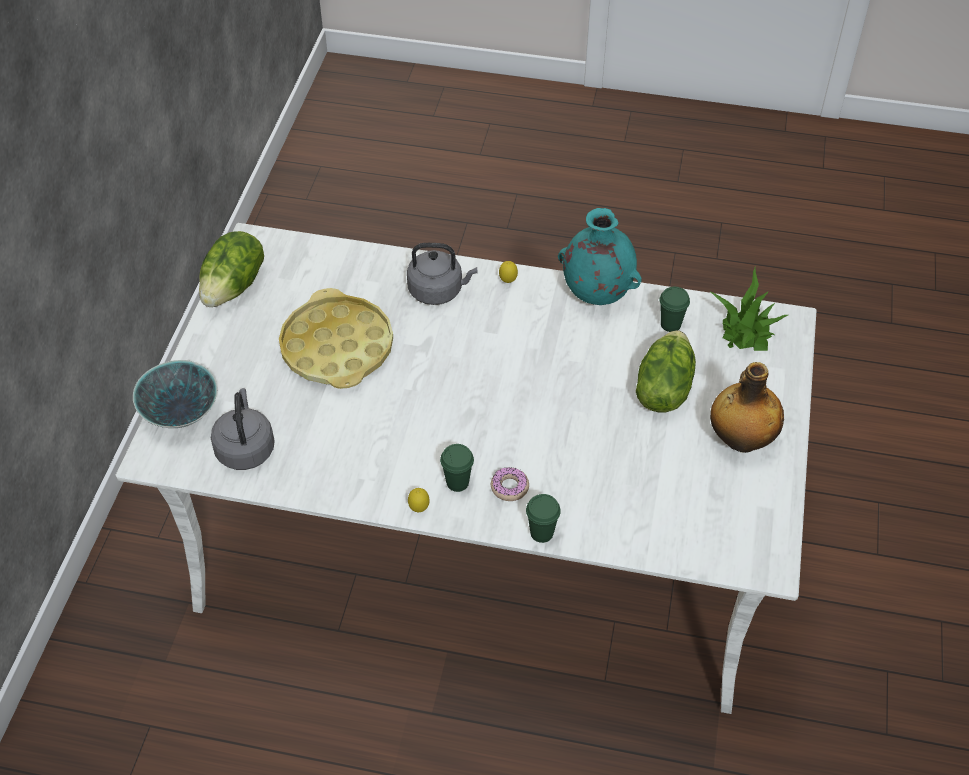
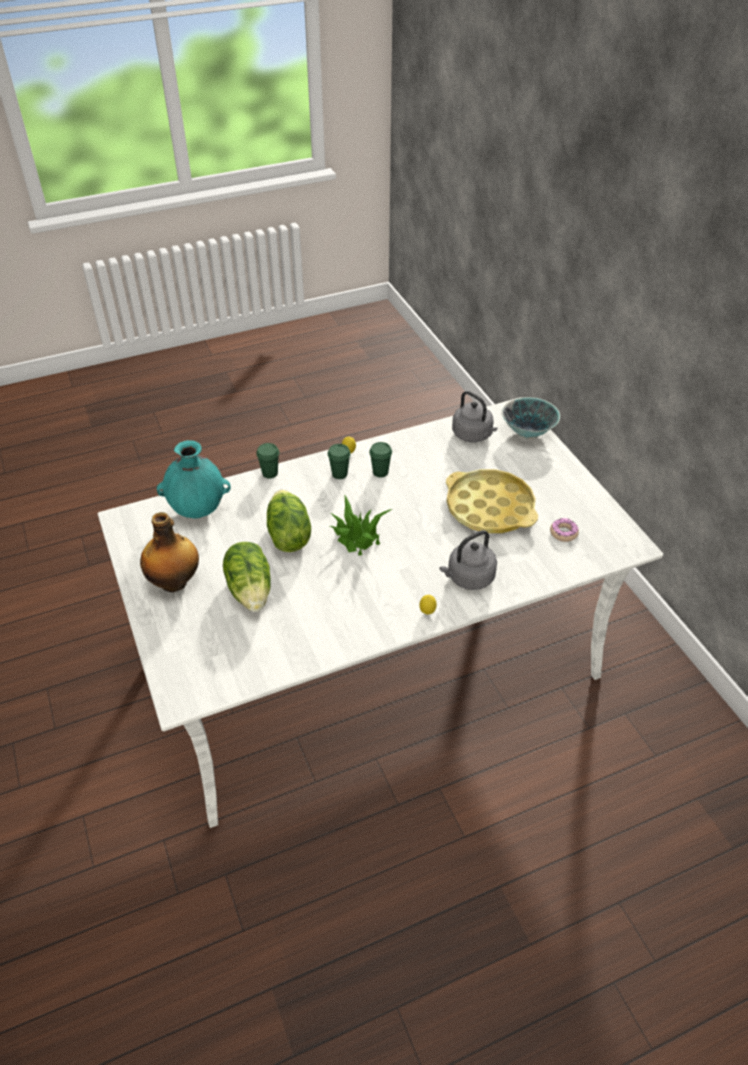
camera: 145 degrees right, 5 degrees down
lettuce [199,231,264,307] -> lettuce moved to [267,490,311,552]
donut [491,467,529,501] -> donut moved to [550,518,579,542]
turquoise vase [558,208,642,305] -> turquoise vase moved to [157,440,231,518]
green cup [660,287,690,332] -> green cup moved to [369,442,392,477]
potted plant [711,267,788,351] -> potted plant moved to [330,495,392,556]

